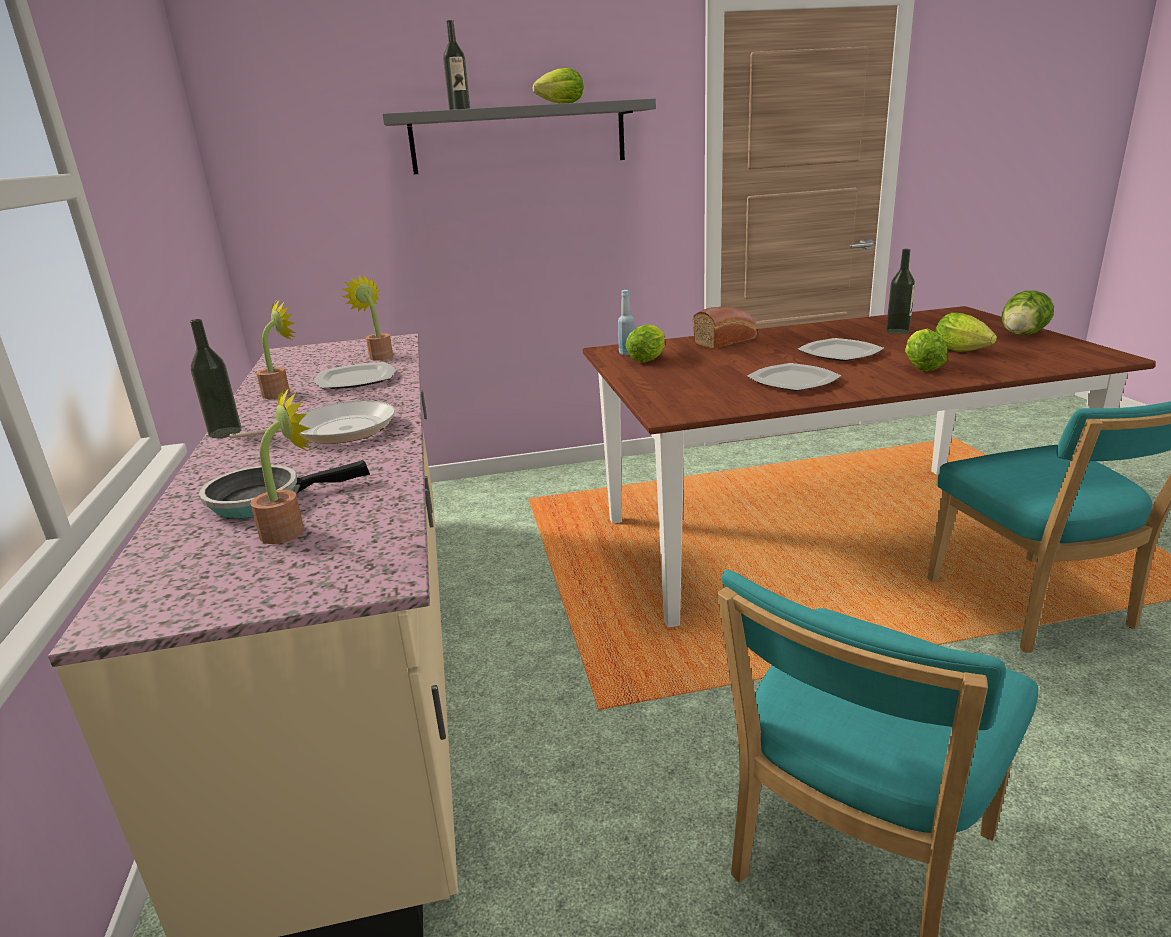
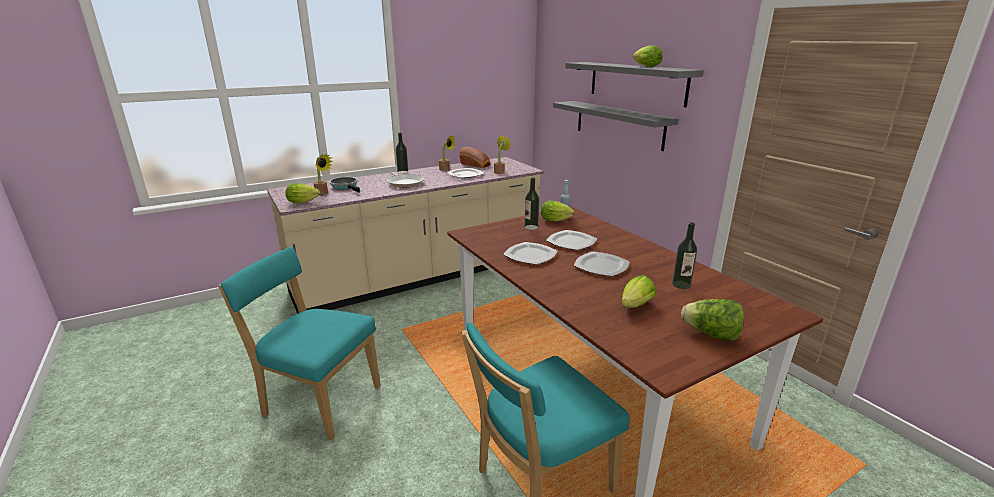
camera: 70 degrees right, 0 degrees up
bottle [443,20,470,110] -> bottle moved to [524,178,539,230]
bread [692,307,757,349] -> bread moved to [459,147,491,168]
lettuce [905,329,947,371] -> lettuce moved to [286,183,320,203]
none -> plate [546,230,597,250]
none -> grey shelf [553,101,679,151]

